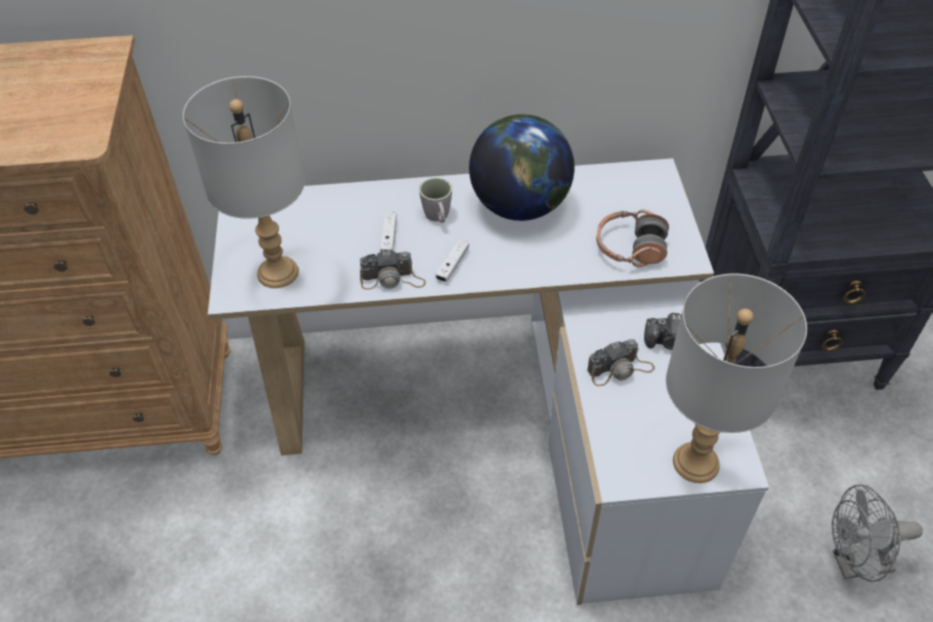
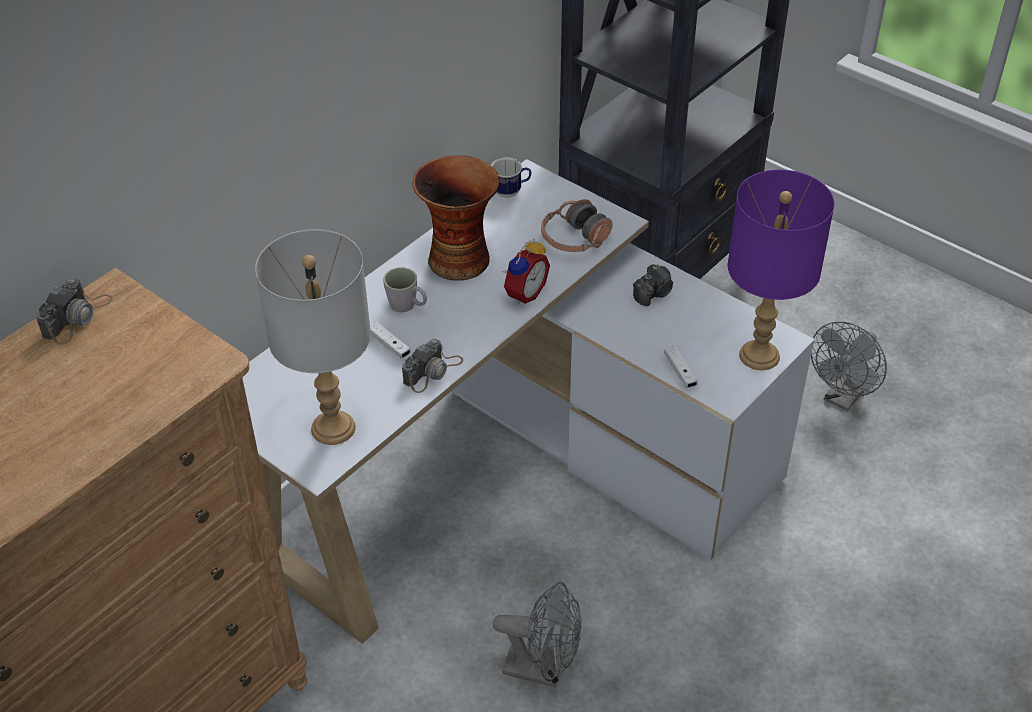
camera: 45 degrees left, 5 degrees down
white game controller [436,239,469,282] -> white game controller moved to [665,346,698,388]
globe [469,114,575,221] -> vase [413,155,499,281]
camera [587,339,655,386] -> camera moved to [36,278,113,345]
grey table lamp [666,273,807,483] -> purple table lamp [728,170,835,370]
none -> mug [491,157,531,198]
none -> grey fan [493,582,581,687]
none -> alarm clock [502,238,550,305]

